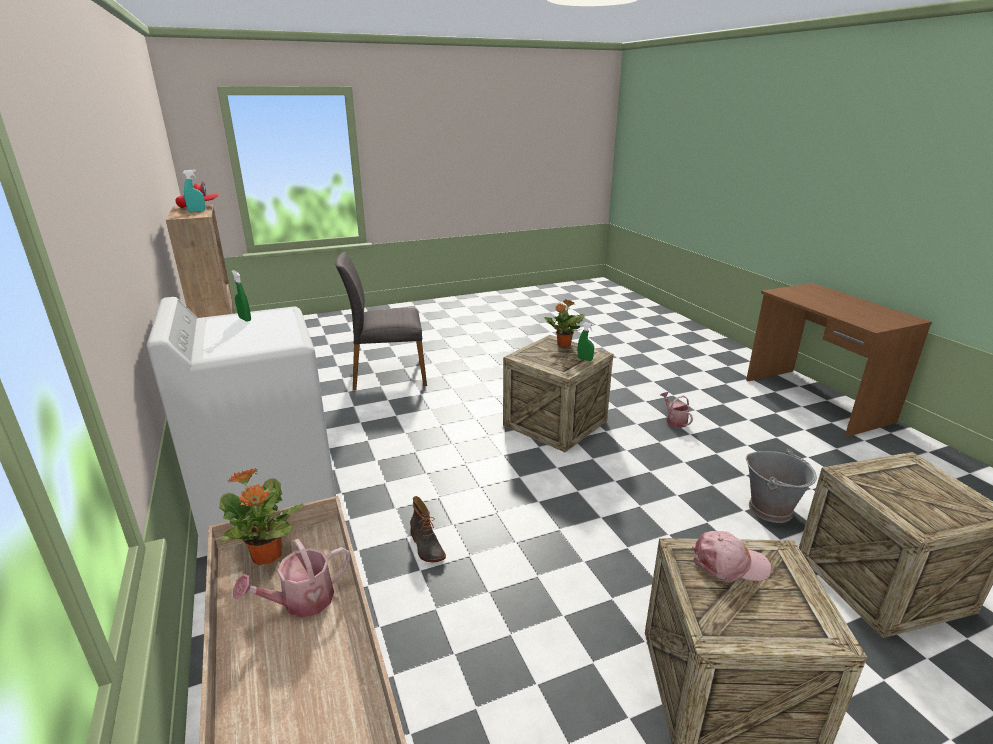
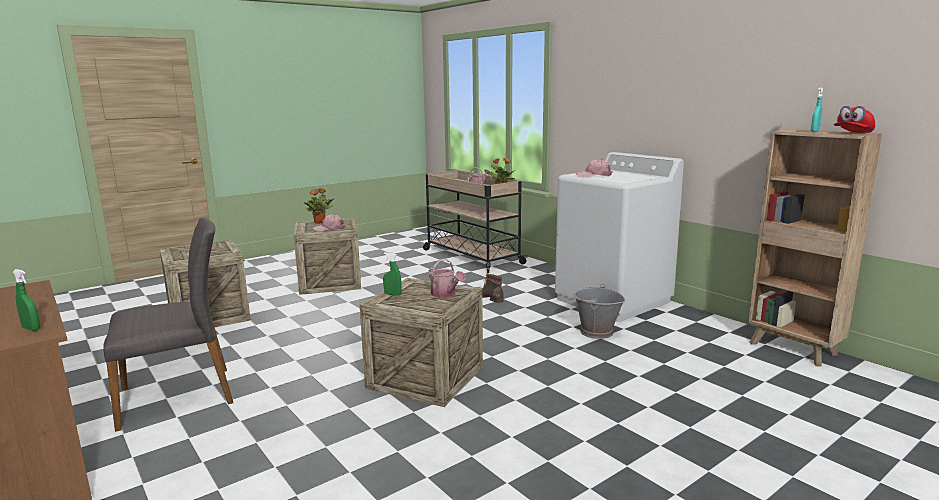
camera: 165 degrees right, 10 degrees down
green spray bottle [231,270,251,322] -> green spray bottle moved to [13,269,40,331]
grey chair [335,252,427,391] -> grey chair moved to [103,218,233,432]
potted plant [544,299,585,347] -> potted plant moved to [303,188,335,223]
watering can [660,392,693,428] -> watering can moved to [428,259,466,298]
grey bucket [746,449,817,523] -> grey bucket moved to [573,283,625,339]
none -> pink cap [575,159,613,177]

